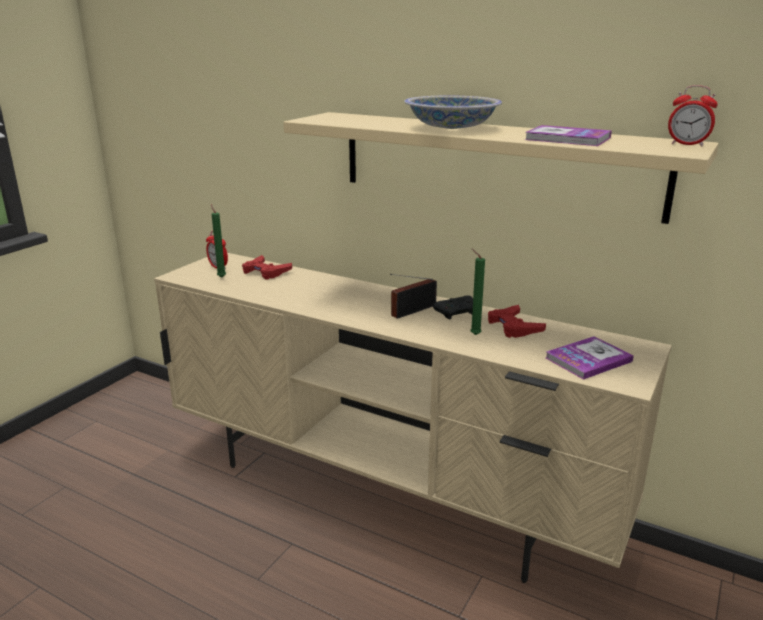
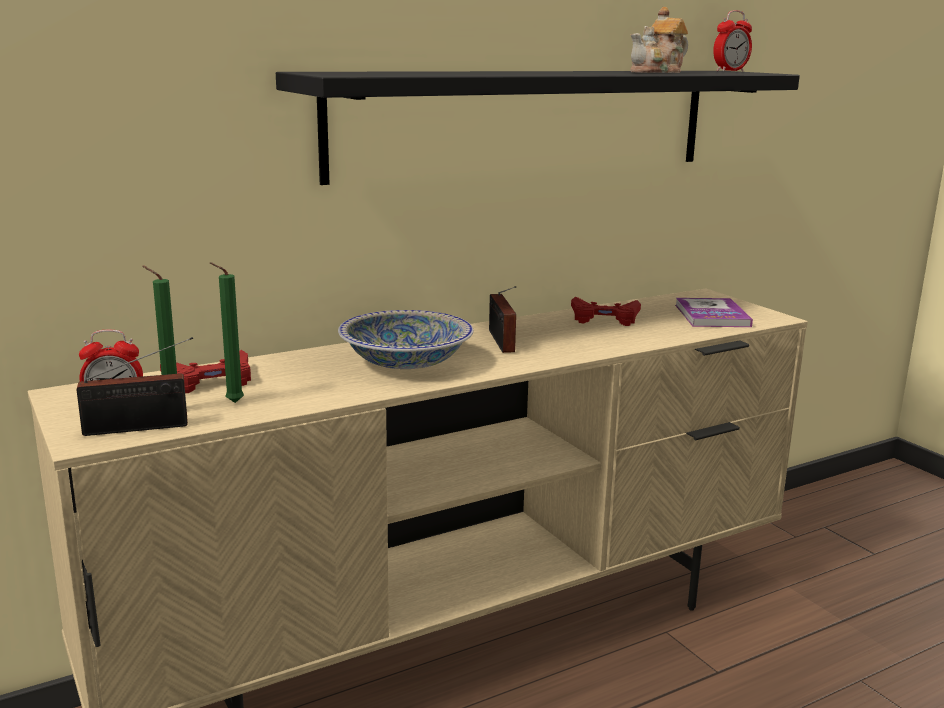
camera: 60 degrees left, 5 degrees down
beige shelf [283,112,719,224] -> black shelf [276,71,800,185]
bowl [404,95,502,129] -> bowl moved to [338,310,473,369]
black game controller [433,295,473,319] -> none
green candle [470,249,485,335] -> green candle moved to [210,262,244,403]
book [525,125,612,146] -> teapot [630,7,688,73]
none -> radio [77,337,193,436]

